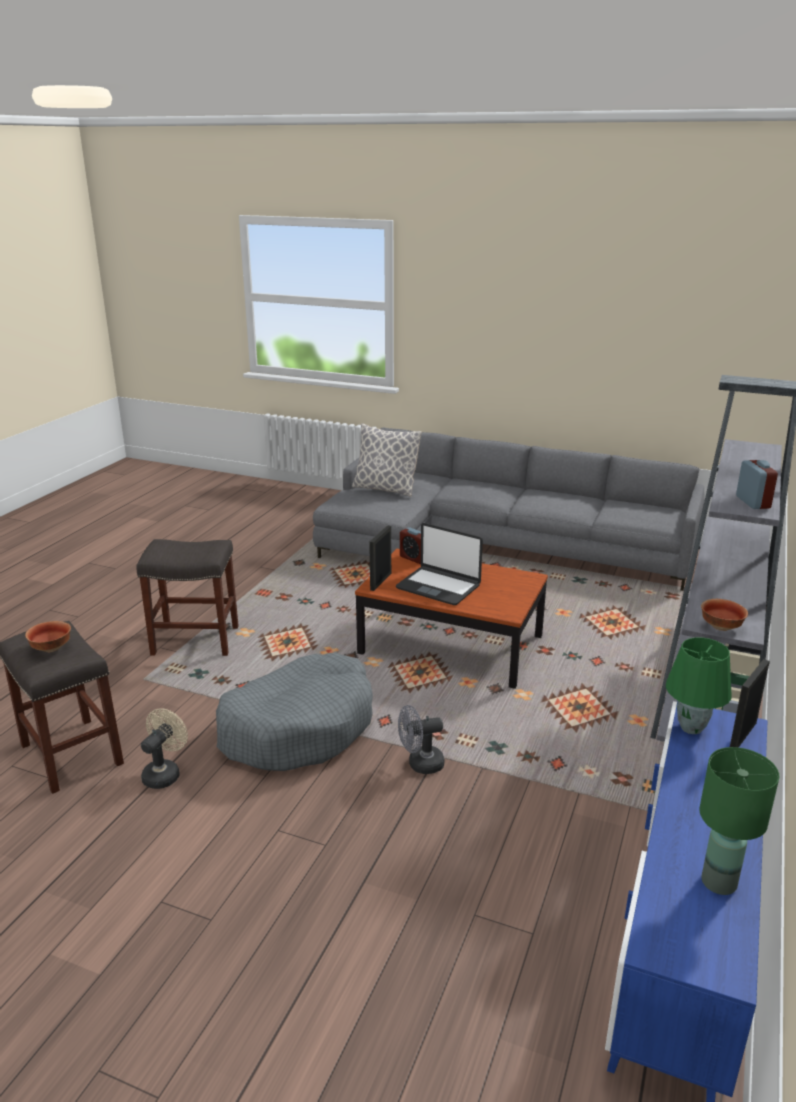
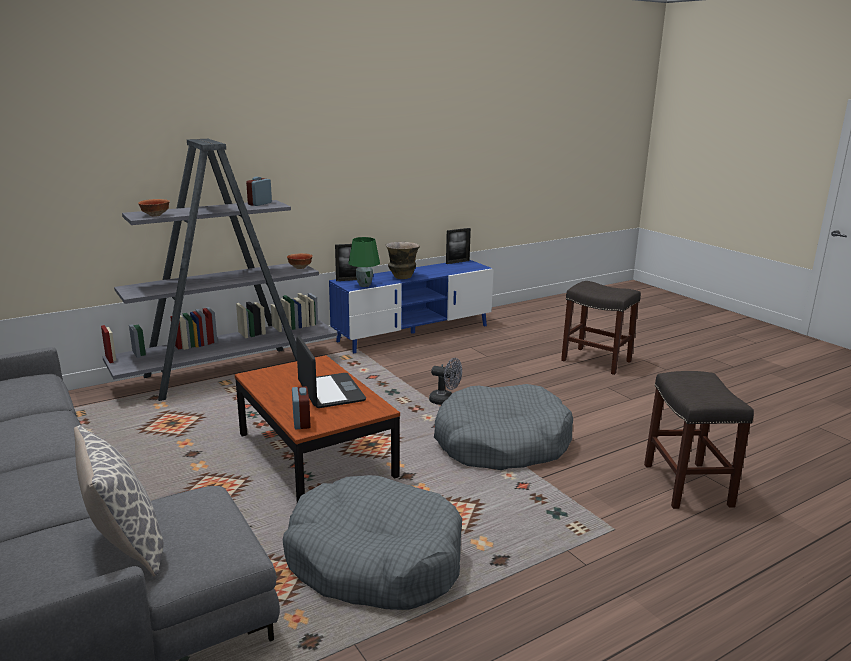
camera: 145 degrees left, 5 degrees down
bowl [25,621,71,652] -> bowl moved to [138,199,170,217]
grey stool [136,539,239,656] -> grey stool moved to [561,281,641,375]
beige fan [141,709,188,789] -> none
picture frame [369,526,391,591] -> picture frame moved to [446,228,471,264]
green table lamp [699,747,779,895] -> none
none -> grey dog bed [283,475,462,610]
none -> vase [385,242,420,279]

